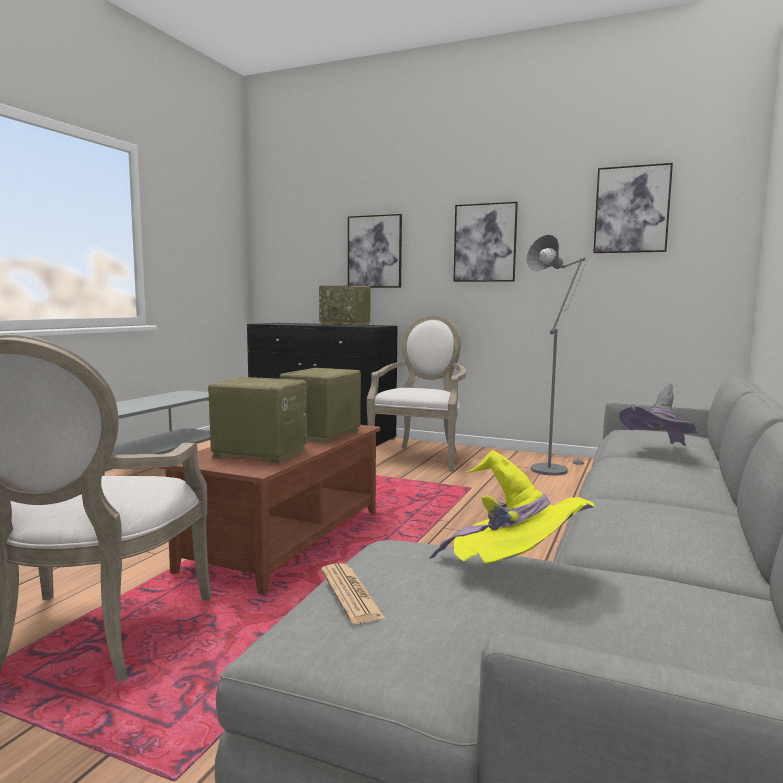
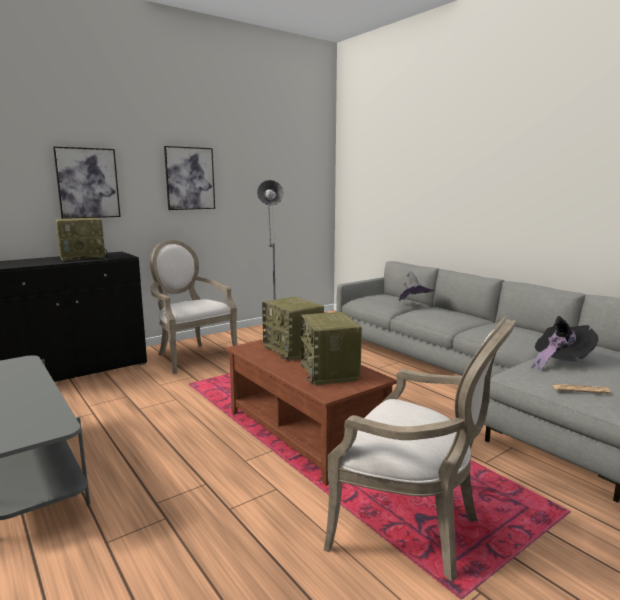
camera: 60 degrees left, 5 degrees up
radio [208,377,307,463] -> radio turned 60 degrees counterclockwise [300,312,362,385]
yellow hat [429,450,595,564] -> black hat [531,316,598,371]
picture [593,163,673,253] -> none

